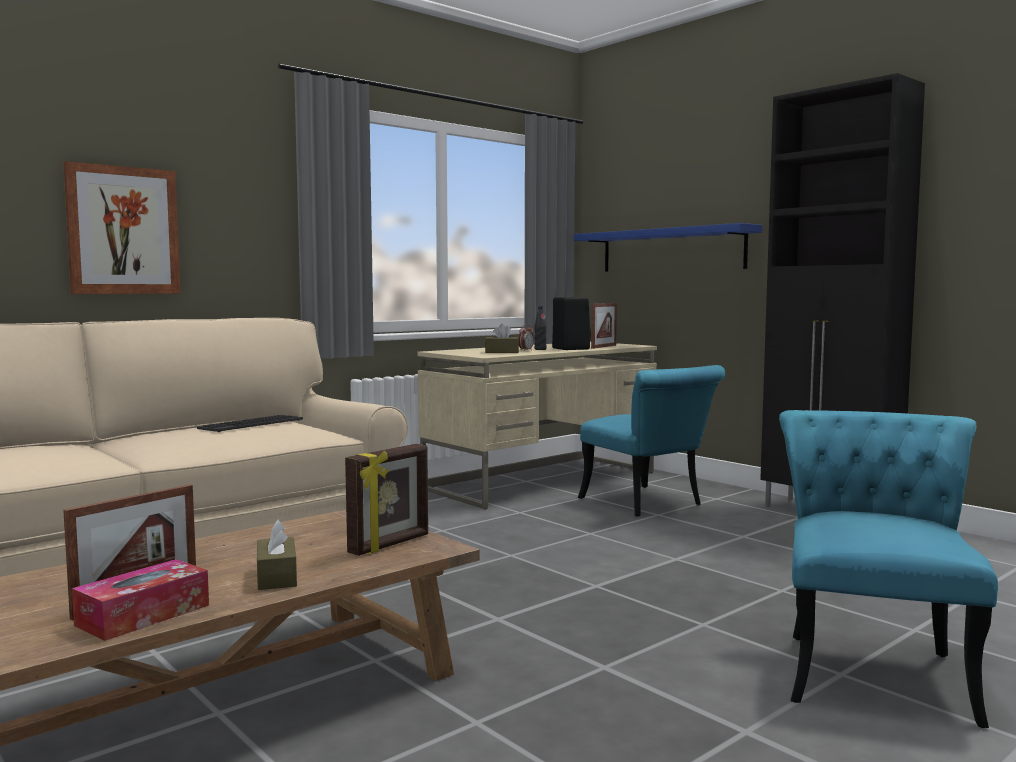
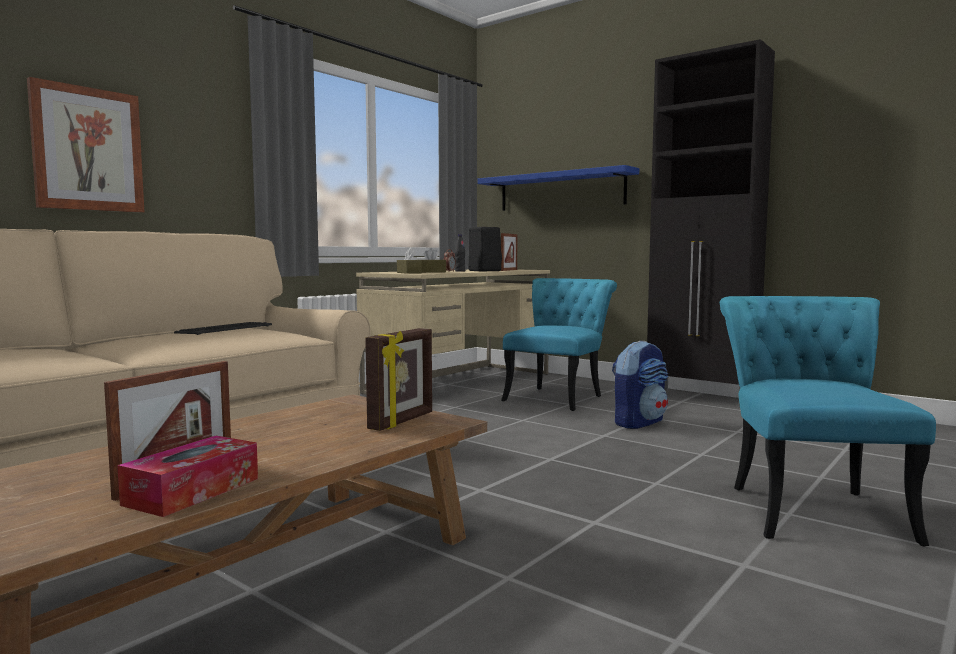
camera: 10 degrees left, 0 degrees up
brown tissue box [257,519,297,590] -> brown tissue box moved to [397,248,422,274]
turquoise chair [578,365,725,517] -> turquoise chair turned 105 degrees counterclockwise [501,278,617,411]
none -> backpack [612,341,668,429]

